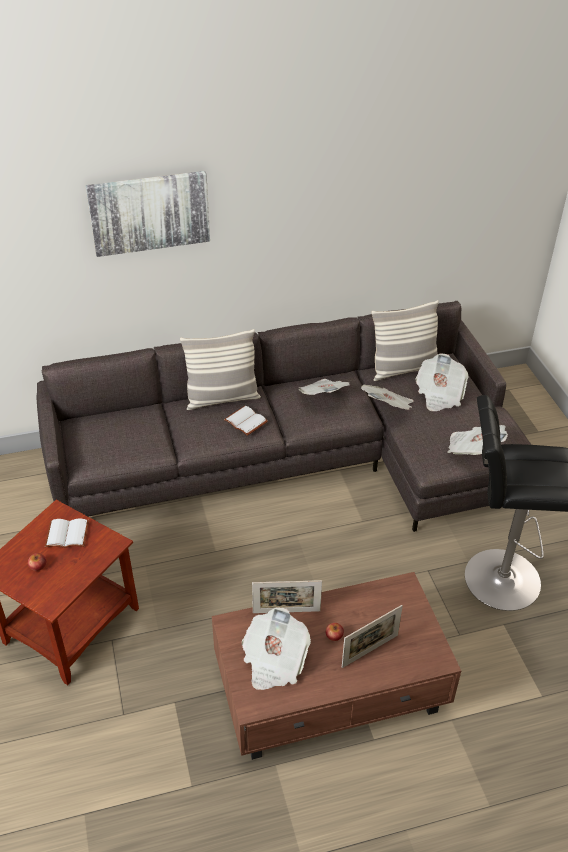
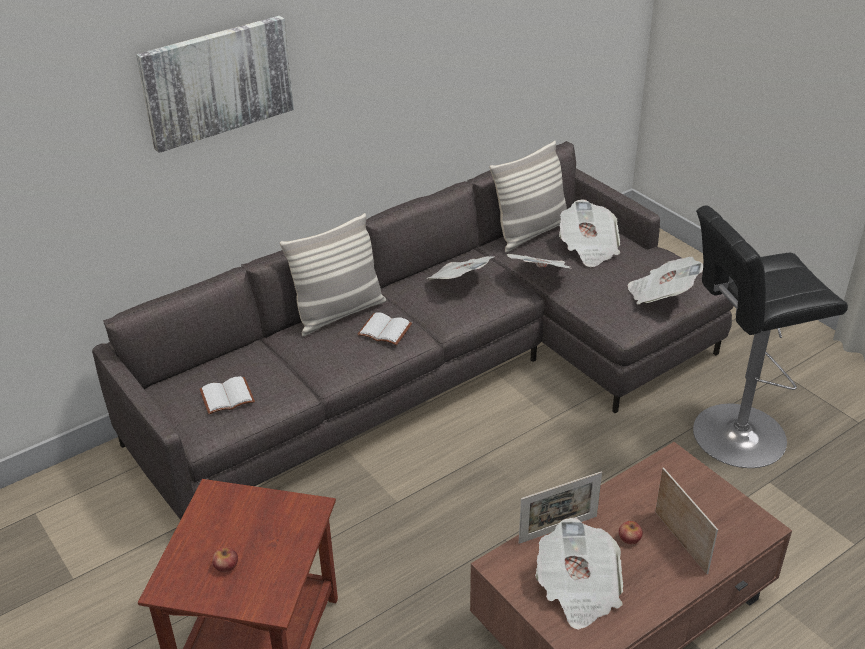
camera: 20 degrees left, 5 degrees down
white book [45,519,89,548] -> white book moved to [200,376,255,414]
picture frame [342,605,403,668] -> picture frame turned 60 degrees counterclockwise [655,467,718,574]

